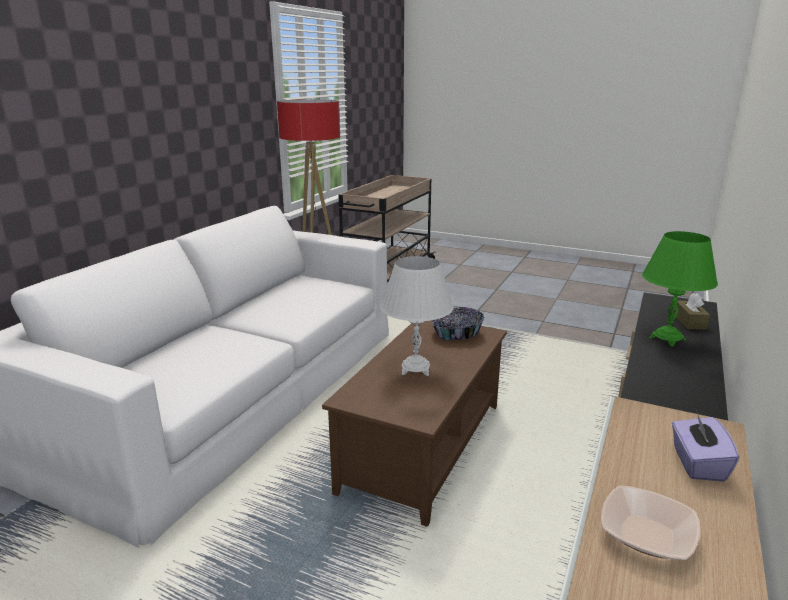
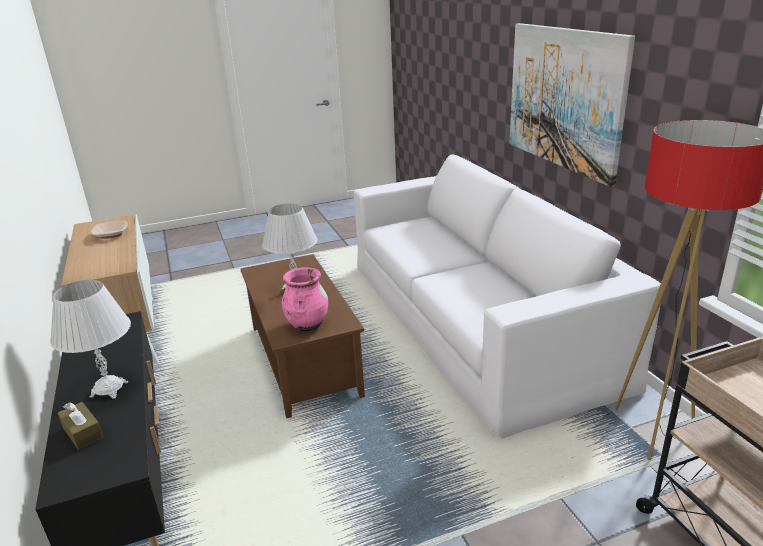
camera: 135 degrees right, 5 degrees up
bowl [431,307,484,340] -> pink vase [282,267,328,331]
green table lamp [642,231,718,346] -> white table lamp [50,280,131,398]
purple tissue box [672,413,739,482] -> none
none -> picture [509,23,635,187]

